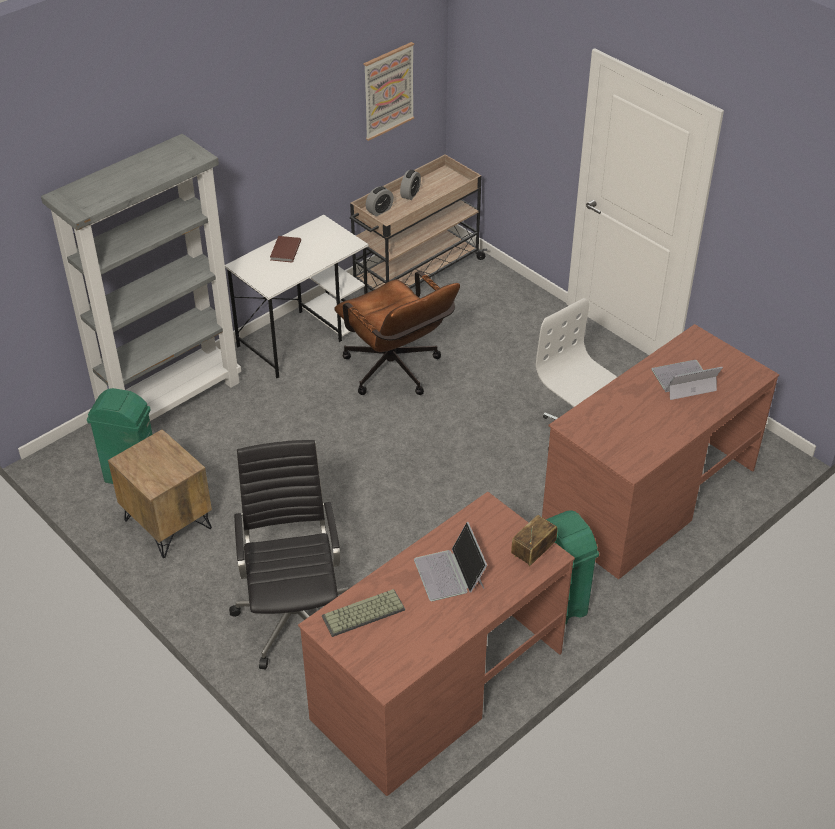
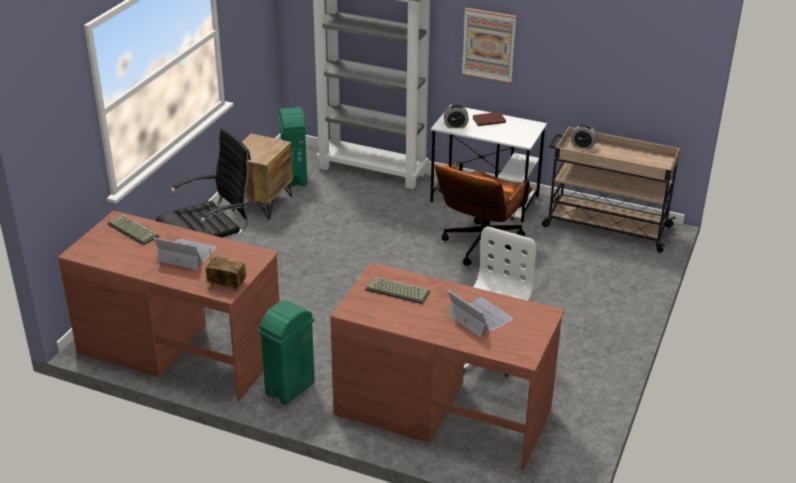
camera: 65 degrees right, 10 degrees down
picture [364,42,414,141] -> picture moved to [462,8,516,83]
alarm clock [400,170,421,200] -> alarm clock moved to [444,105,469,128]
laptop [414,522,487,601] -> laptop turned 60 degrees clockwise [153,238,216,270]
none -> keyboard [365,277,430,304]

